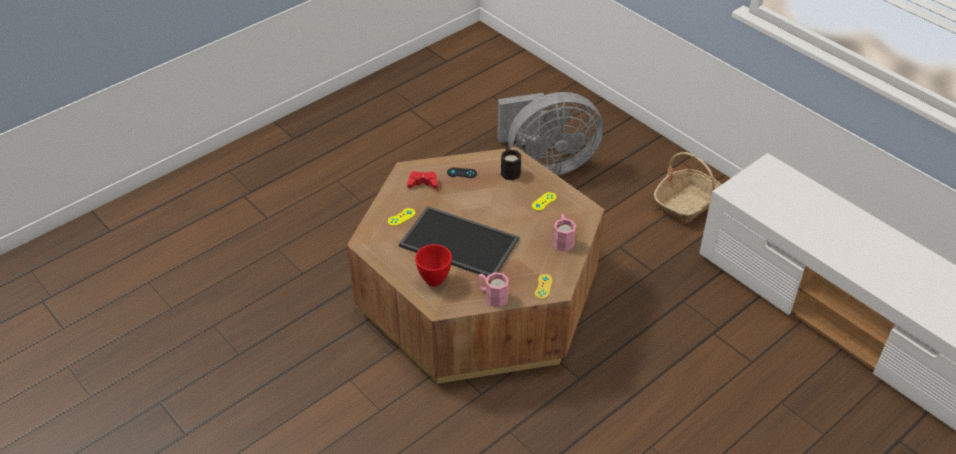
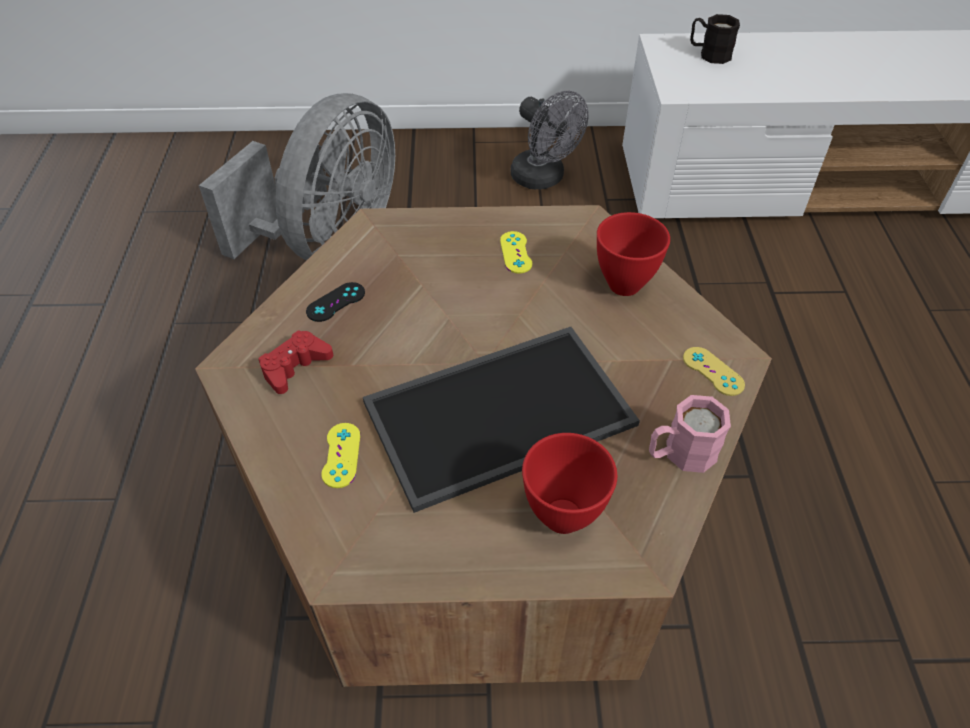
camera: 50 degrees left, 5 degrees up
black mug [501,146,521,180] -> black mug moved to [690,14,740,64]
pink mug [553,214,576,252] -> red bowl [597,212,670,296]
basket [654,152,722,224] -> grey fan [511,91,589,189]

